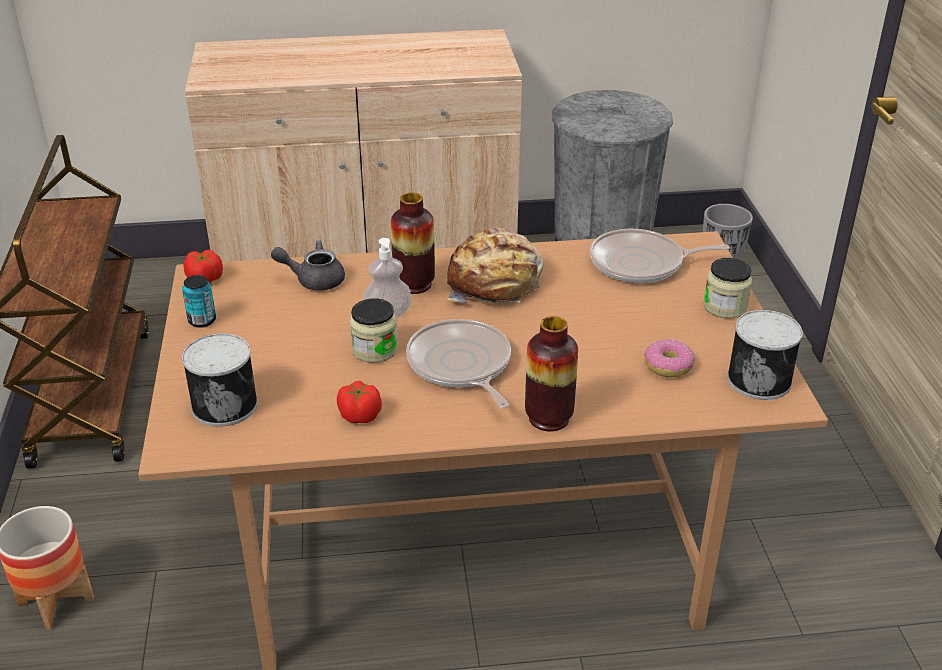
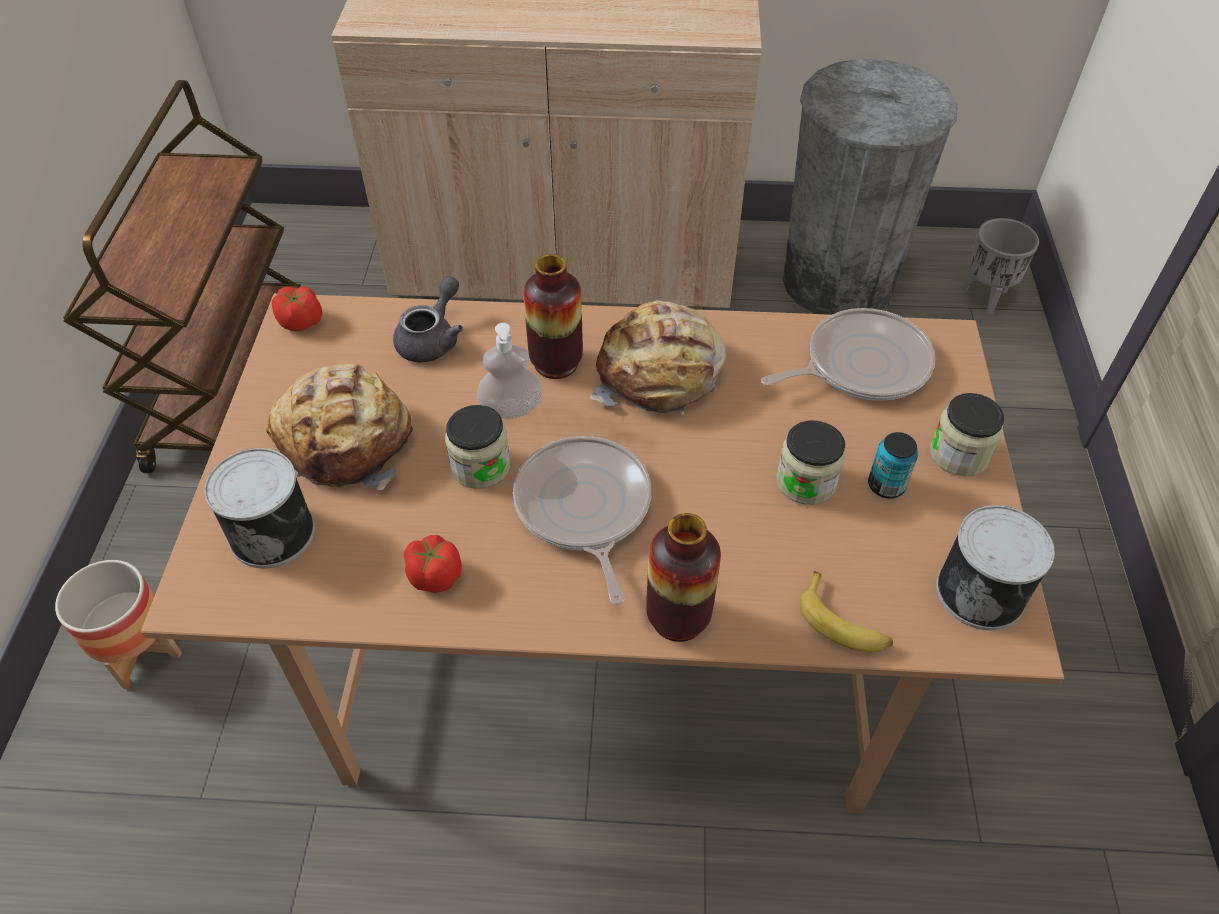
camera: 10 degrees right, 15 degrees up
can [182,275,216,328] -> can moved to [868,432,918,499]
grey teapot [271,240,345,291] -> grey teapot turned 105 degrees clockwise [393,276,463,362]
frying pan [590,229,730,283] -> frying pan turned 150 degrees clockwise [761,308,936,401]
donut [644,339,695,377] -> none
none -> bread [266,364,413,490]
none -> jar [776,421,845,505]
none -> banana [800,571,893,652]

